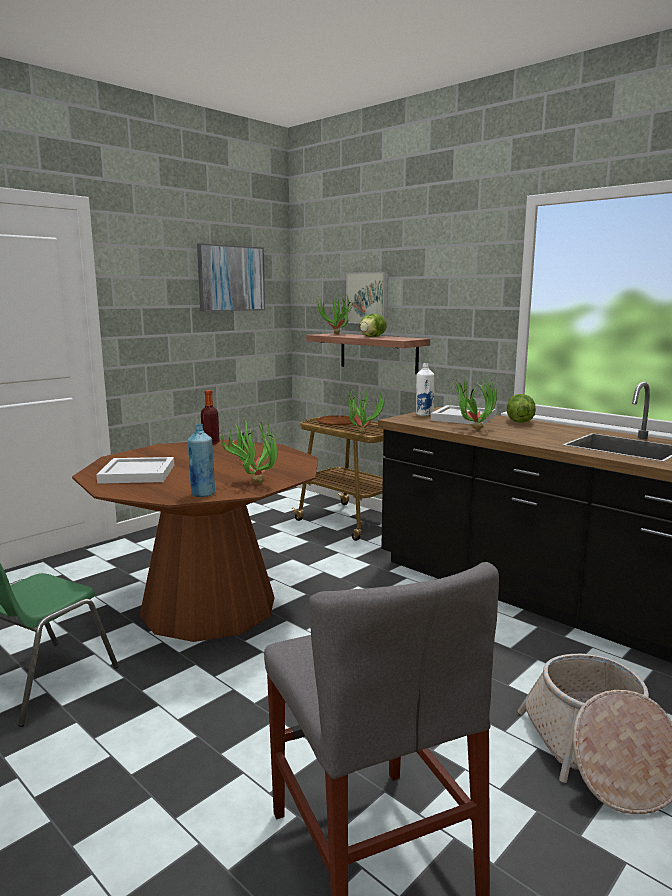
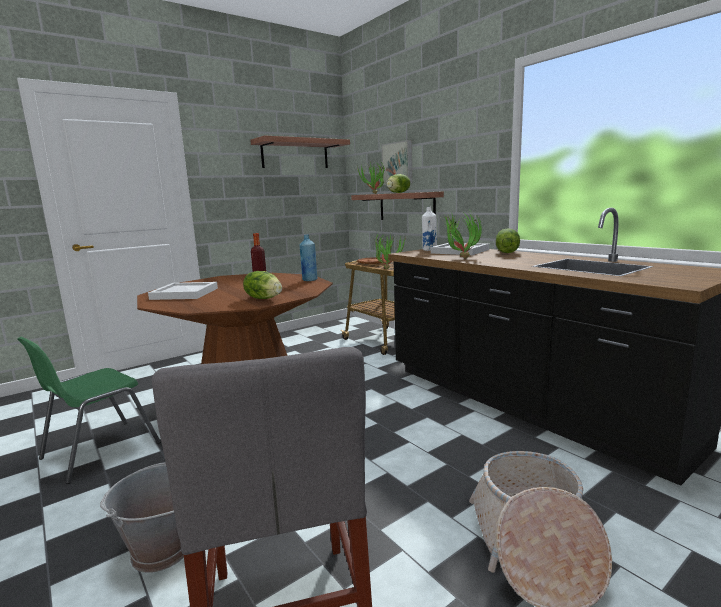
camera: 10 degrees right, 0 degrees up
blue bottle [188,424,216,497] -> blue bottle moved to [300,235,318,281]
picture [197,243,265,312] -> shelf [250,135,350,168]
potted plant [219,419,278,484] -> lettuce [243,271,282,299]
none -> grey bucket [100,462,184,573]

